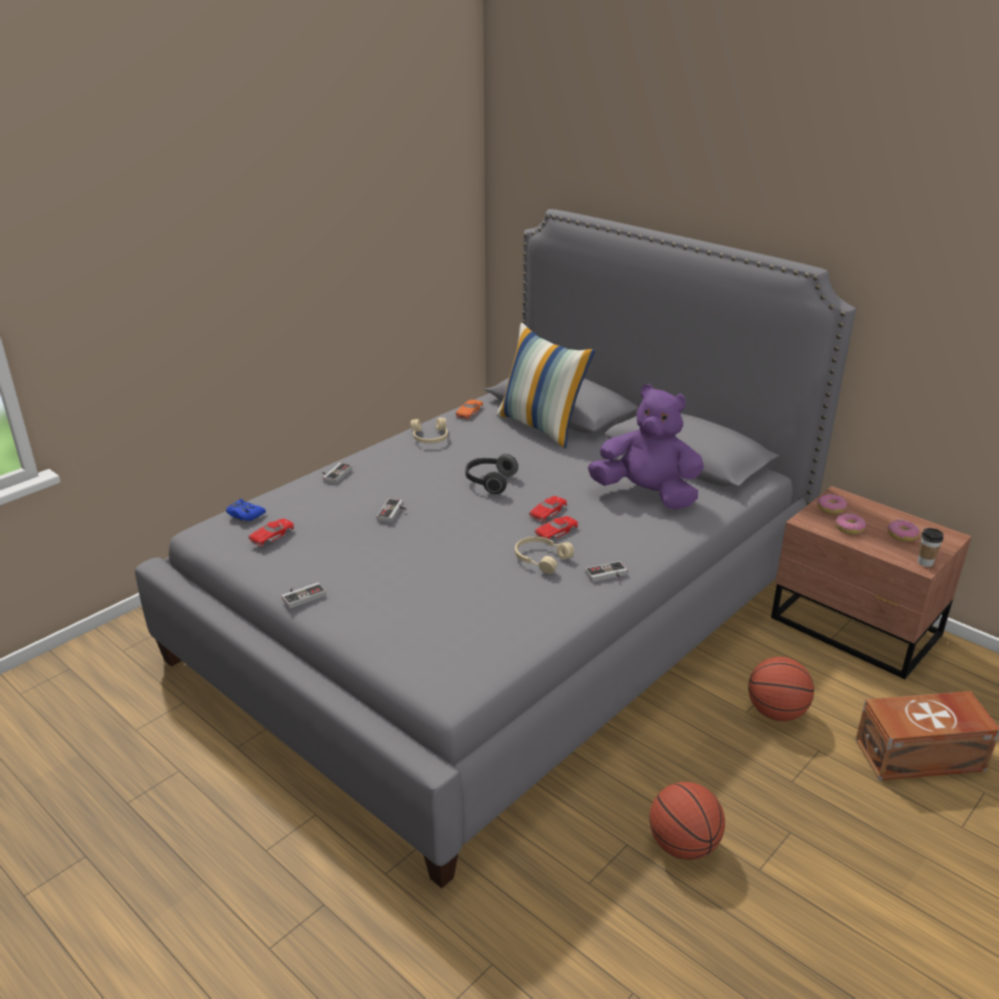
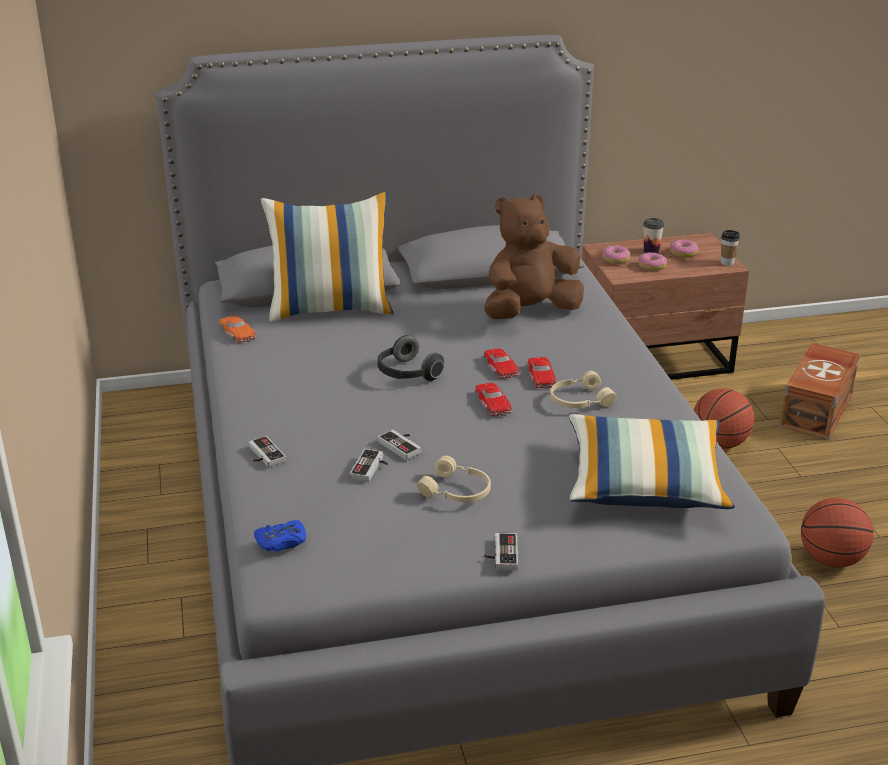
camera: 55 degrees left, 0 degrees up
red toy car [248,518,294,547] -> red toy car moved to [475,383,512,416]
beige headphones [411,418,448,443] -> beige headphones moved to [416,456,491,502]
game controller [585,561,628,582] -> game controller moved to [350,449,388,482]
purple plush toy [588,384,704,510] -> brown plush toy [484,194,584,319]
none -> pillow [569,414,735,509]
none -> cup [643,218,664,254]

